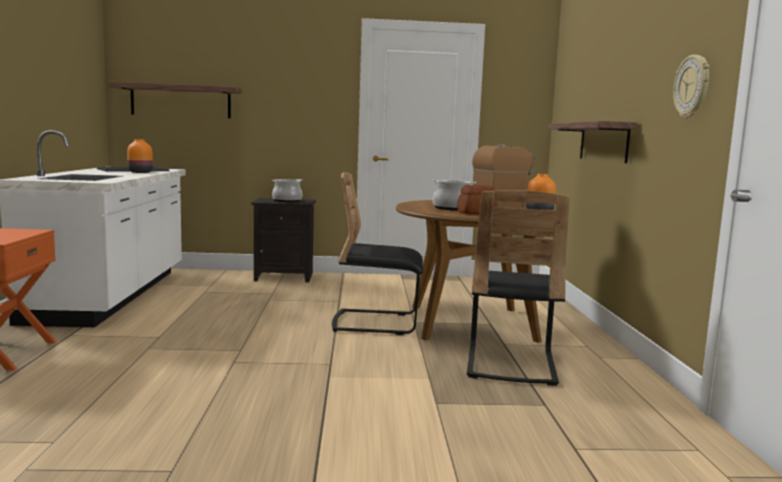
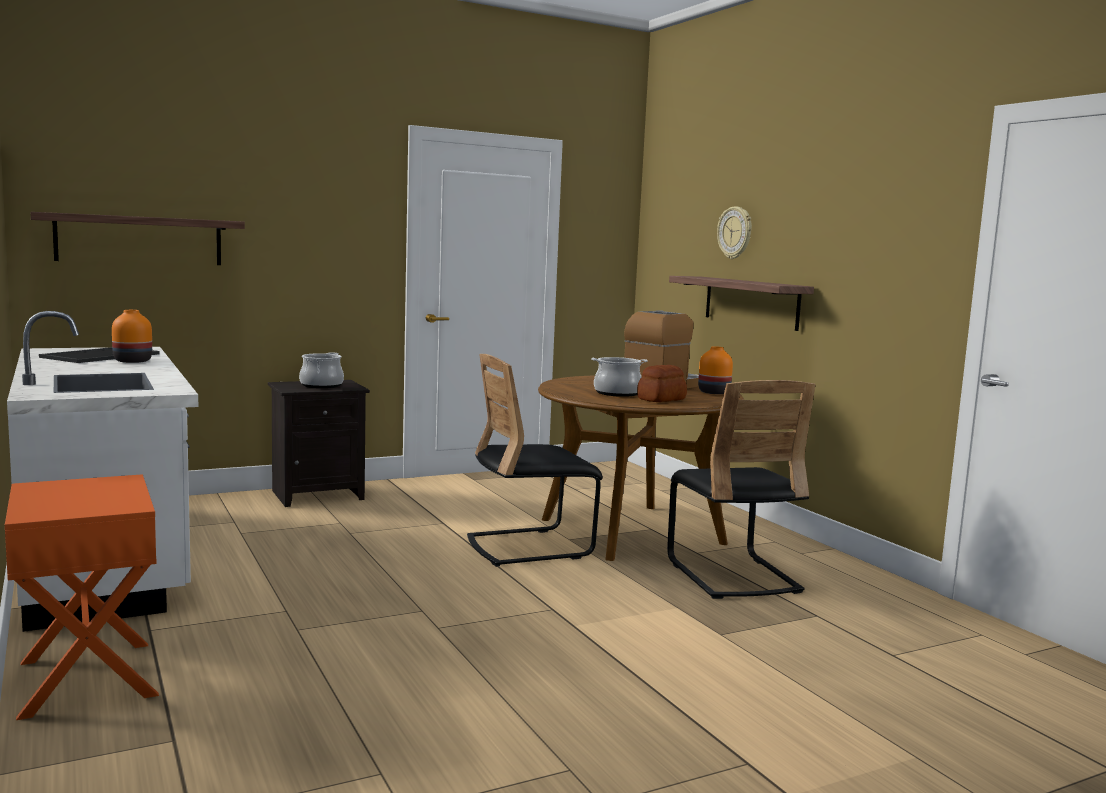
camera: 25 degrees left, 0 degrees up
wall clock [673,55,709,118] -> wall clock moved to [717,206,752,259]

